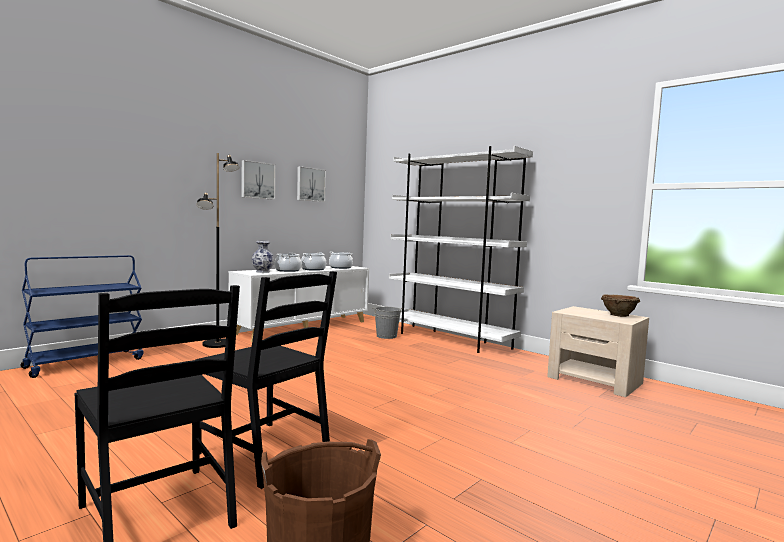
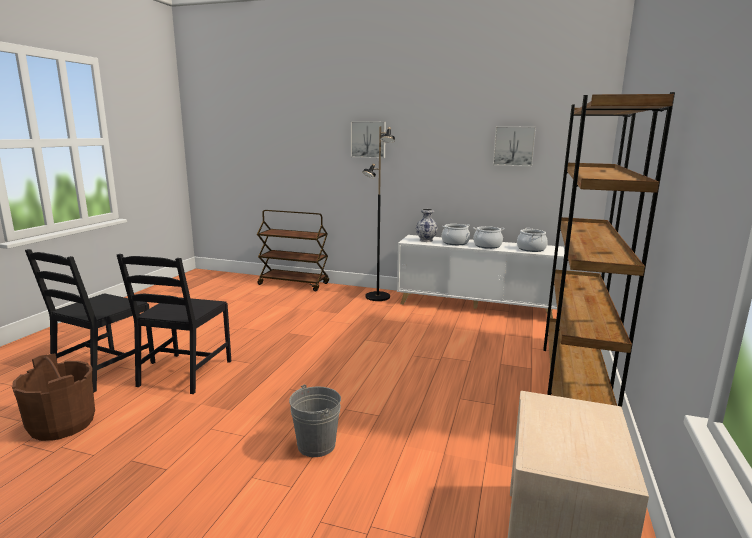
camera: 65 degrees right, 10 degrees up
blue cart [20,255,144,378] -> brown cart [257,210,329,291]
picture [241,160,276,200] -> picture moved to [351,121,386,158]
grey bucket [374,307,403,339] -> grey bucket moved to [289,385,341,457]
white bookcase [389,146,533,353] -> brown bookcase [543,92,675,407]
brown bowl [601,294,640,317] -> none

